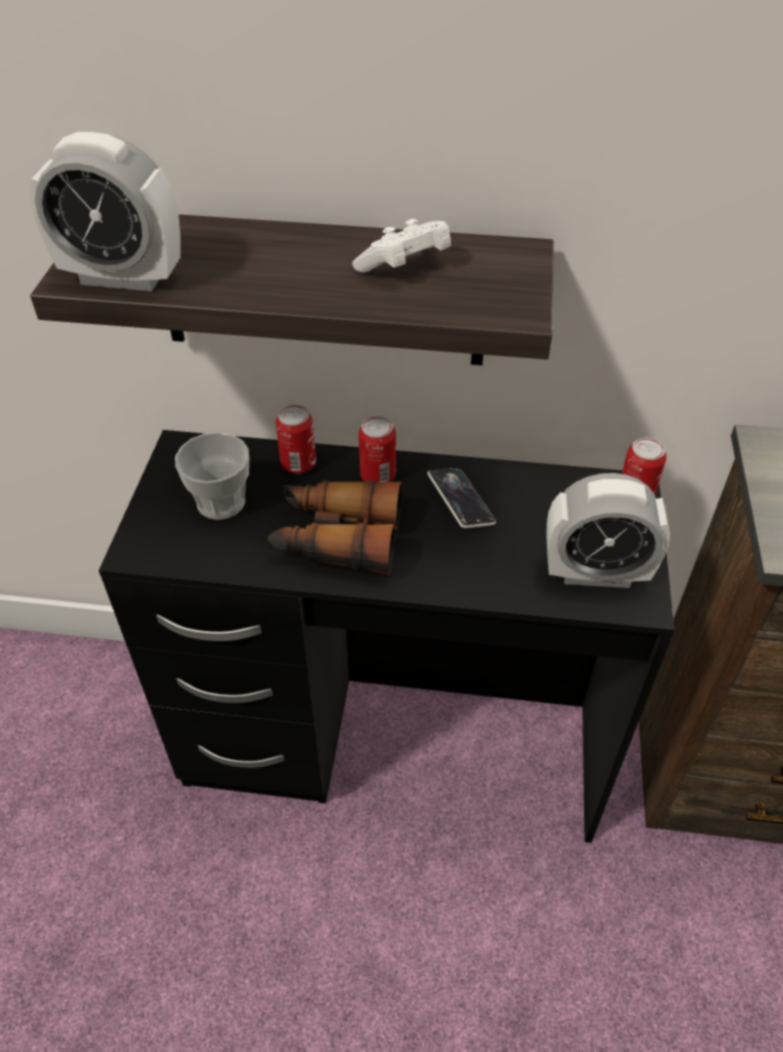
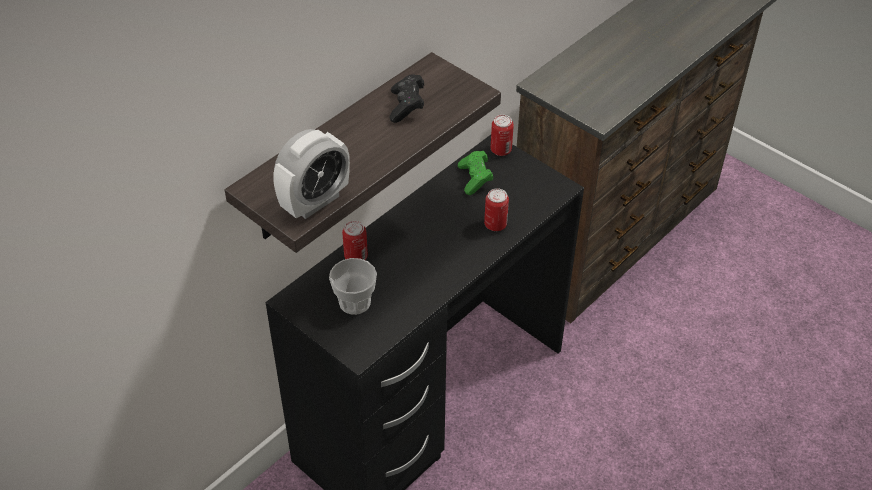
camera: 55 degrees left, 0 degrees up
binoculars [268,480,402,575] -> none
white game controller [352,219,451,273] -> black game controller [389,74,424,123]
can [359,416,396,482] -> can moved to [484,188,509,231]
phone [427,468,496,528] -> none
alarm clock [546,473,670,588] -> none
none -> green game controller [458,151,493,195]

